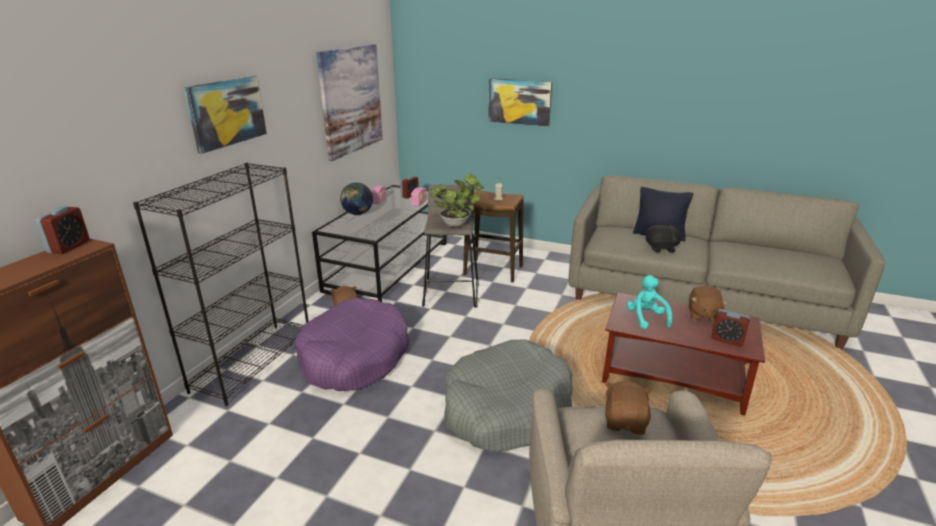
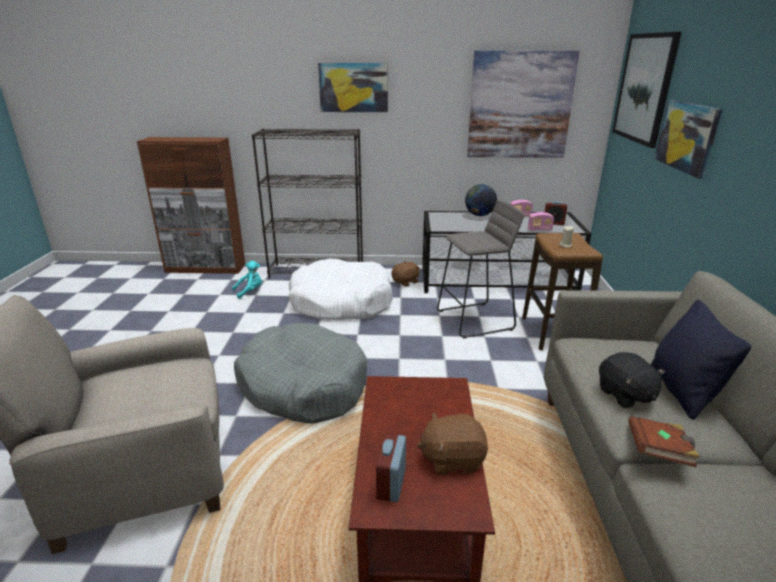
camera: 70 degrees right, 0 degrees up
alarm clock [35,207,90,254] -> none
purple dog bed [294,297,409,391] -> white dog bed [289,259,393,320]
potted plant [431,174,484,227] -> none
brown plush toy [605,381,653,435] -> none
turquoise plush toy [627,275,672,329] -> turquoise plush toy moved to [232,261,262,299]
none -> picture [612,32,682,148]
none -> brown book [628,416,700,467]

